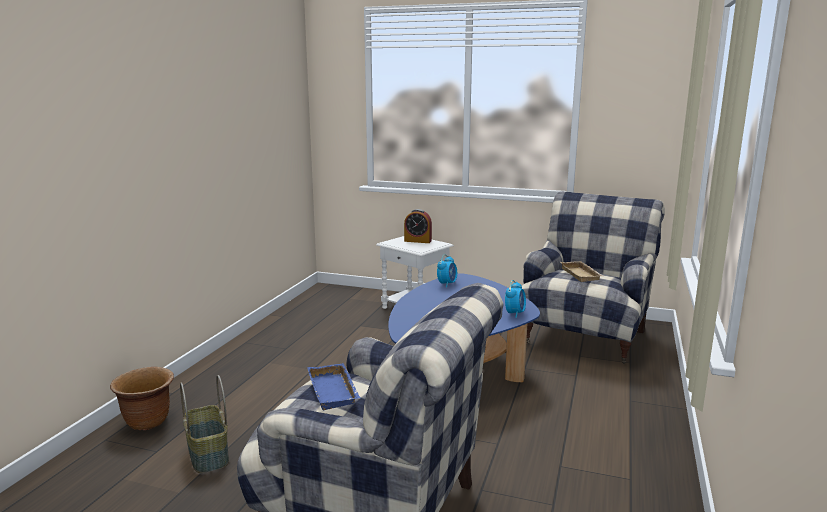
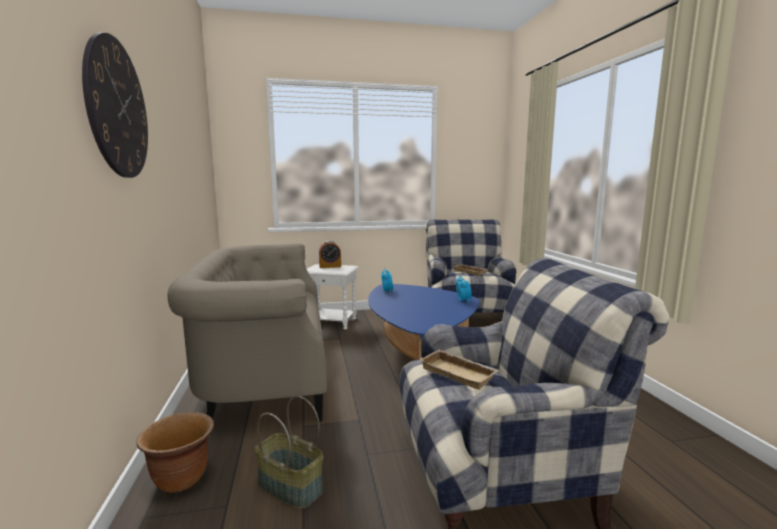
camera: 30 degrees left, 5 degrees down
blue tray [307,363,360,410] -> beige tray [420,350,499,390]
none -> wall clock [82,32,148,178]
none -> beige sofa [168,243,327,422]

